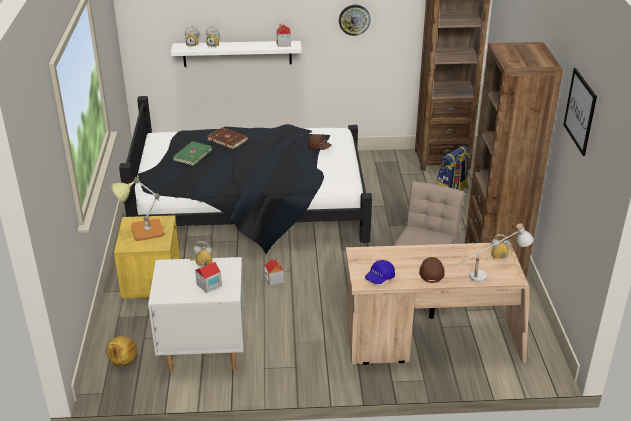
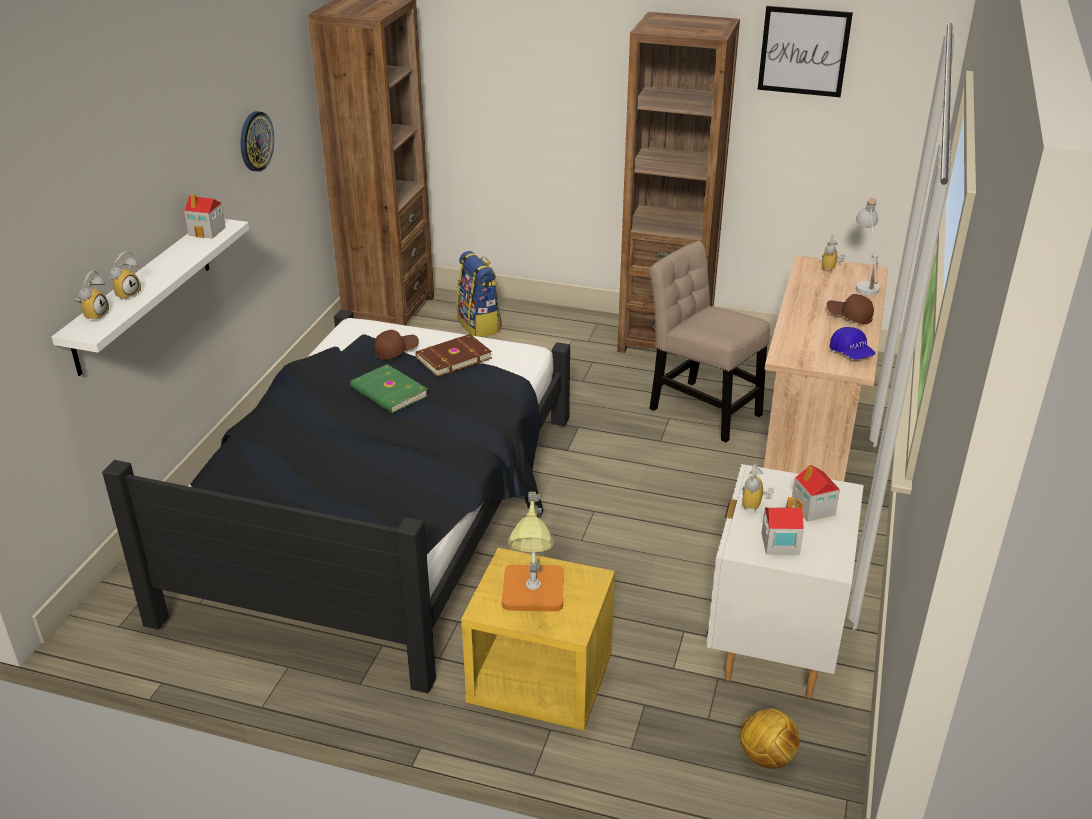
camera: 70 degrees left, 0 degrees up
green book [172,141,212,166] -> green book moved to [350,364,428,413]
brown book [207,127,248,150] -> brown book moved to [415,334,492,377]
toy house [264,259,284,286] -> toy house moved to [762,497,804,555]

